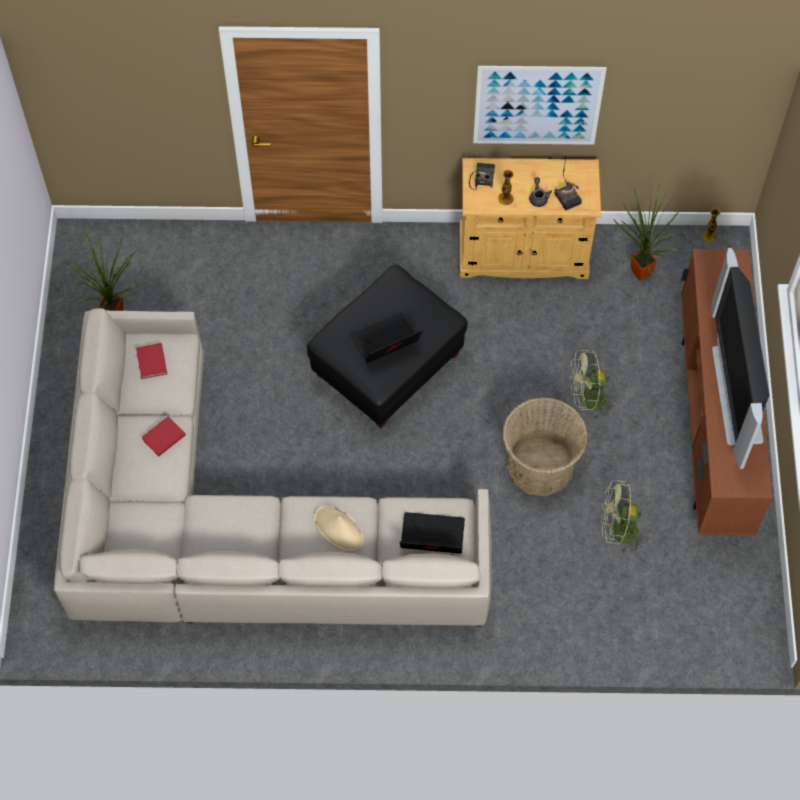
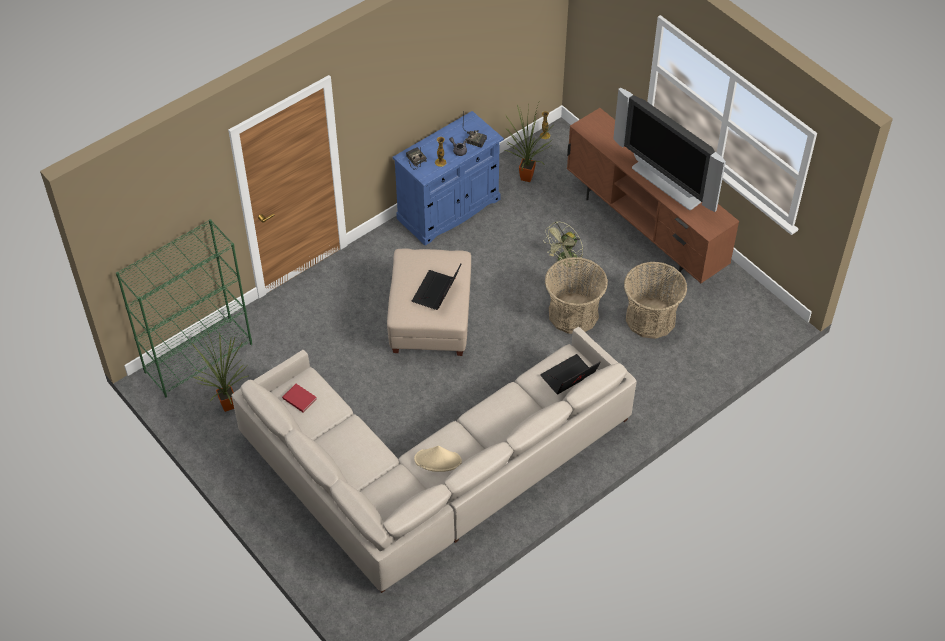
camera: 40 degrees left, 10 degrees down
red book [141,416,186,456] -> none
black ottoman [307,264,468,428] -> beige ottoman [387,249,471,356]
beige hat [314,506,364,552] -> beige hat moved to [414,445,462,472]
beige cabinet [460,158,601,279] -> blue cabinet [393,111,504,246]
picture [473,66,607,145] -> none
green fan [601,480,648,553] -> basket [624,262,687,339]
none -> green bookcase [116,219,252,397]

